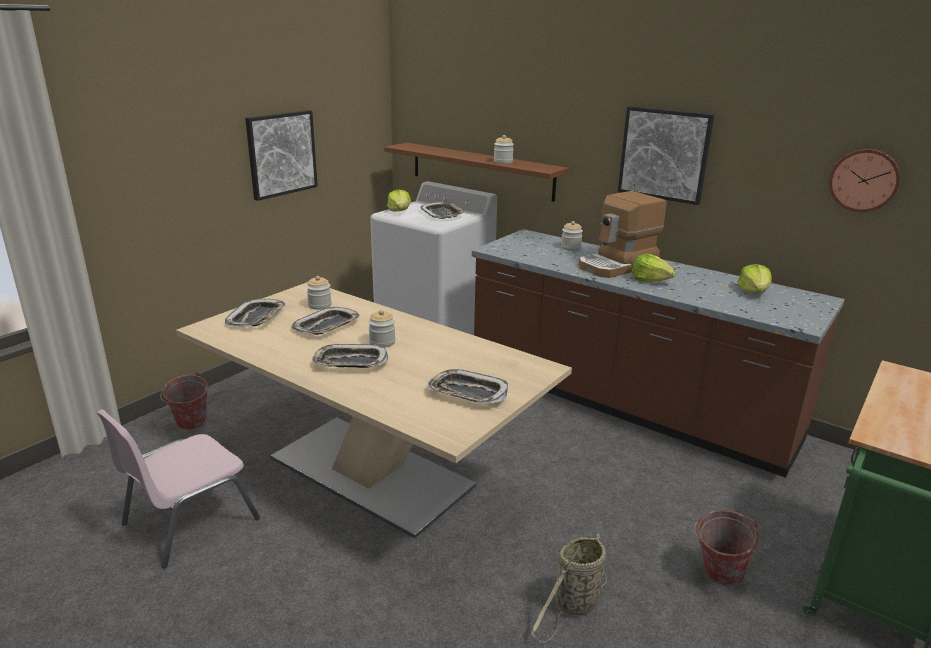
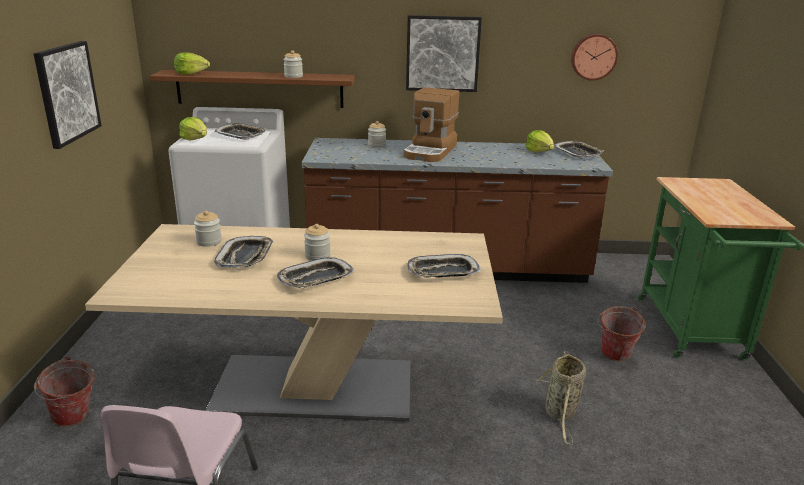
camera: 35 degrees left, 0 degrees up
tray [225,299,285,327] -> tray moved to [554,141,604,158]
lettuce [632,254,676,282] -> lettuce moved to [174,52,210,75]

